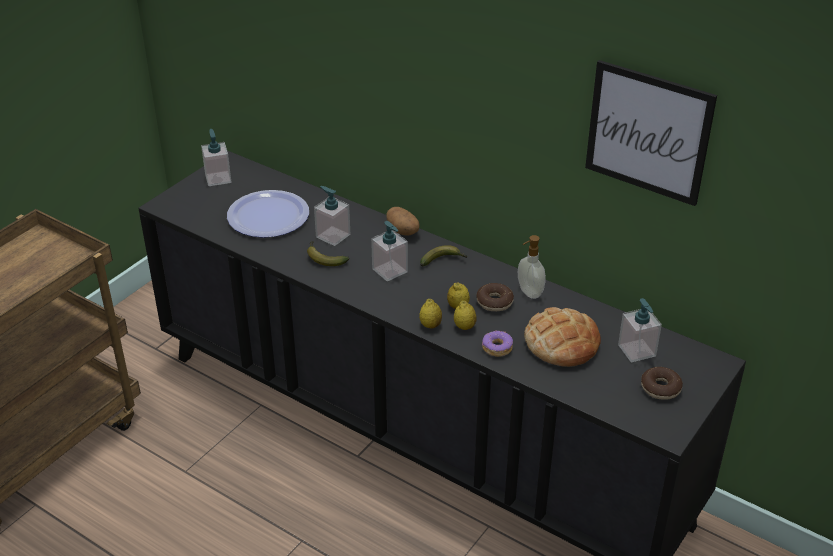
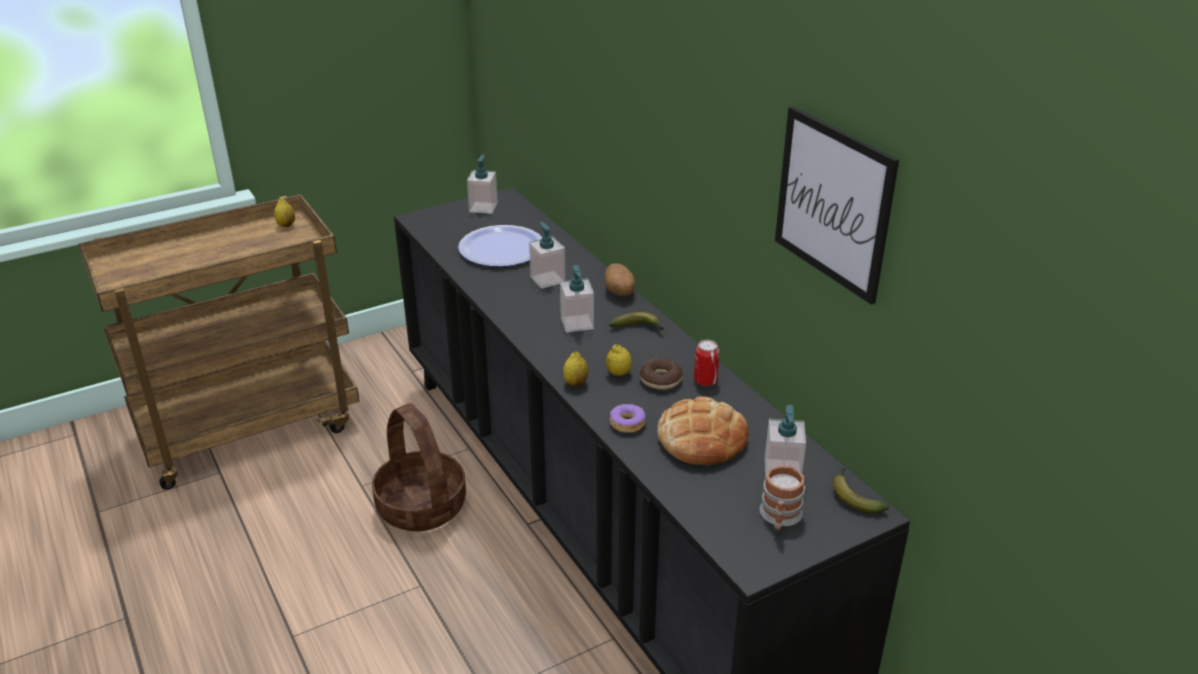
camera: 25 degrees right, 5 degrees down
banana [307,241,349,266] -> banana moved to [833,468,889,513]
lemon [454,301,477,330] -> lemon moved to [274,199,295,227]
soap dispenser [518,235,546,299] -> can [694,340,719,386]
donut [641,367,683,400] -> mug [760,465,805,530]
none -> basket [372,403,466,531]

